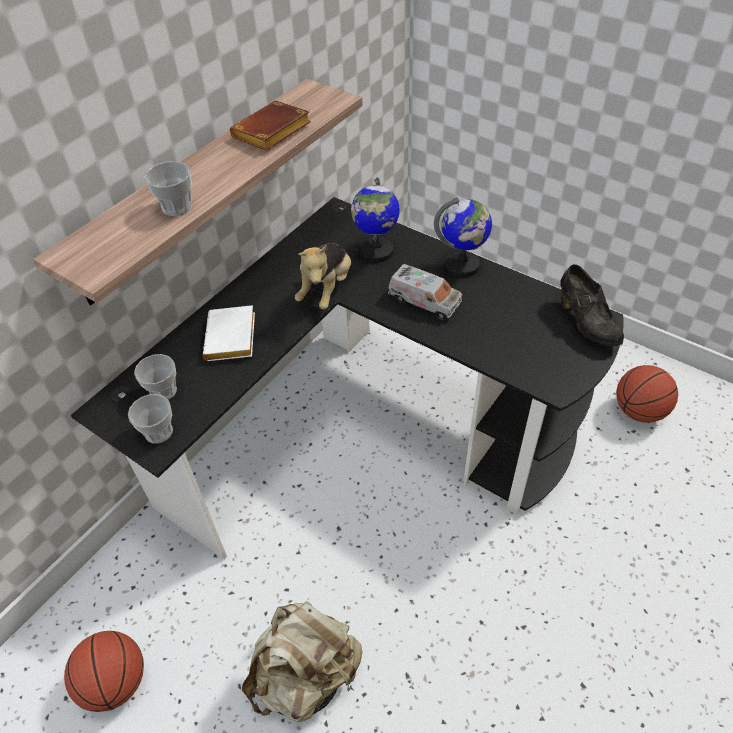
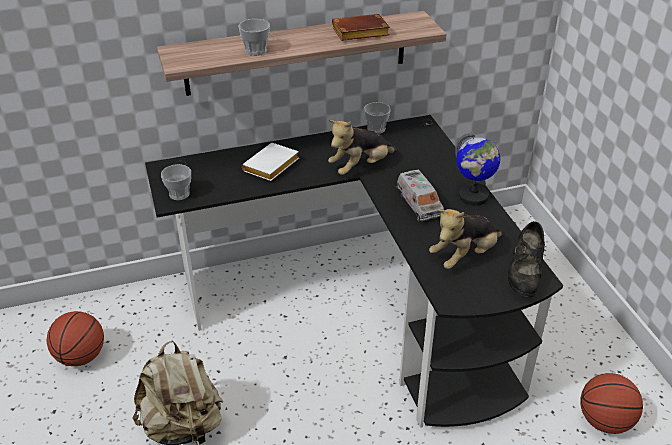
camera: 35 degrees right, 10 degrees down
cup [134,354,177,400] -> cup moved to [364,102,391,134]
globe [351,177,400,262] -> none
none -> plush toy [429,209,503,269]

